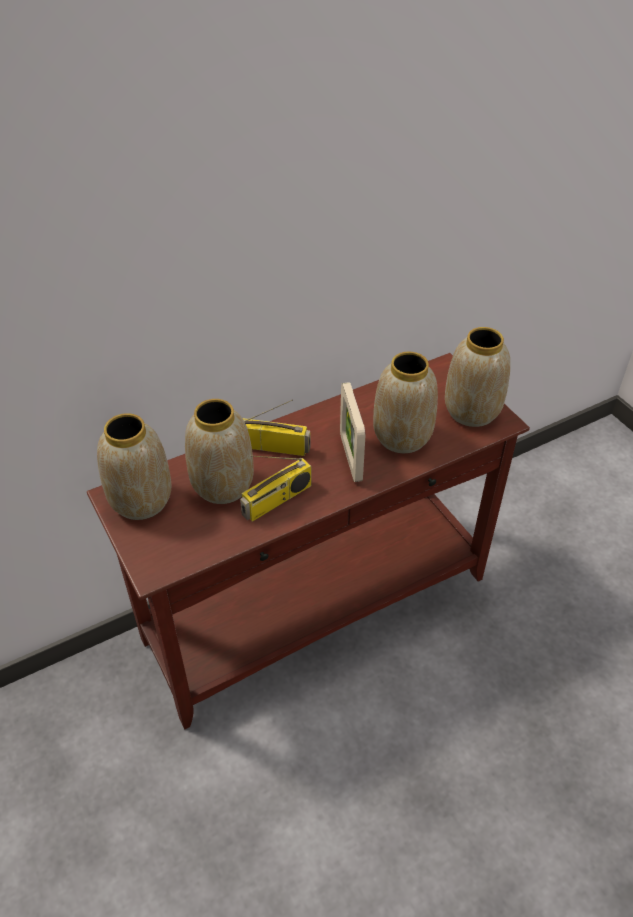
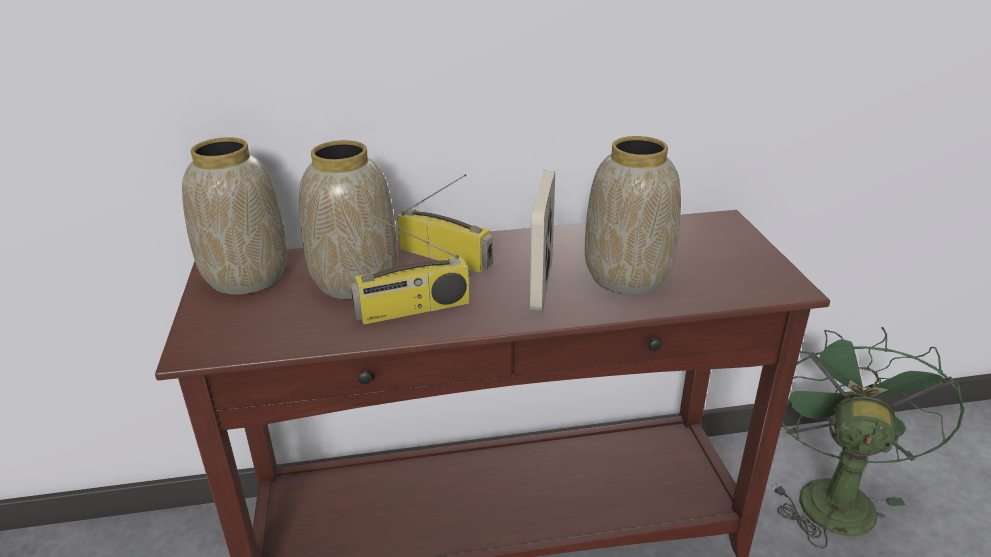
camera: 20 degrees right, 15 degrees down
vase [445,327,510,427] -> none
none -> green fan [771,327,965,549]

